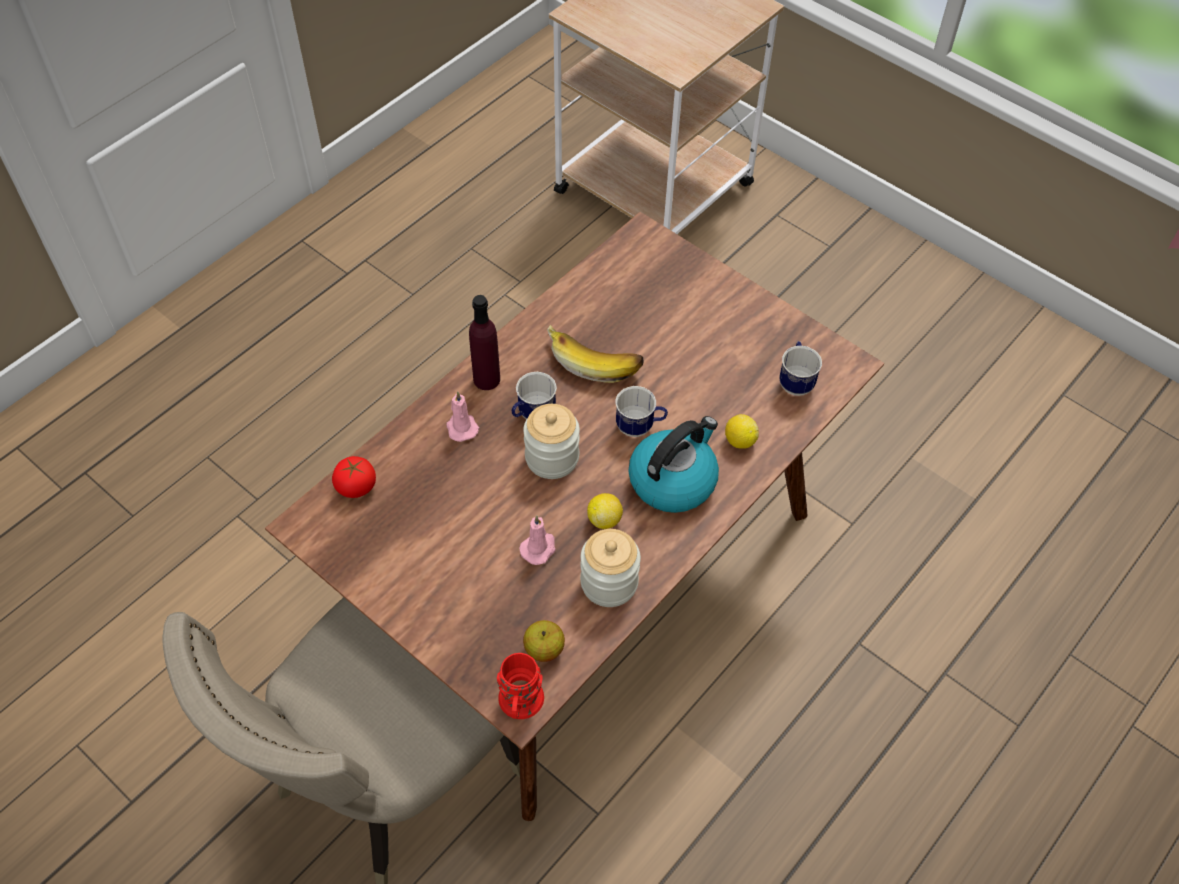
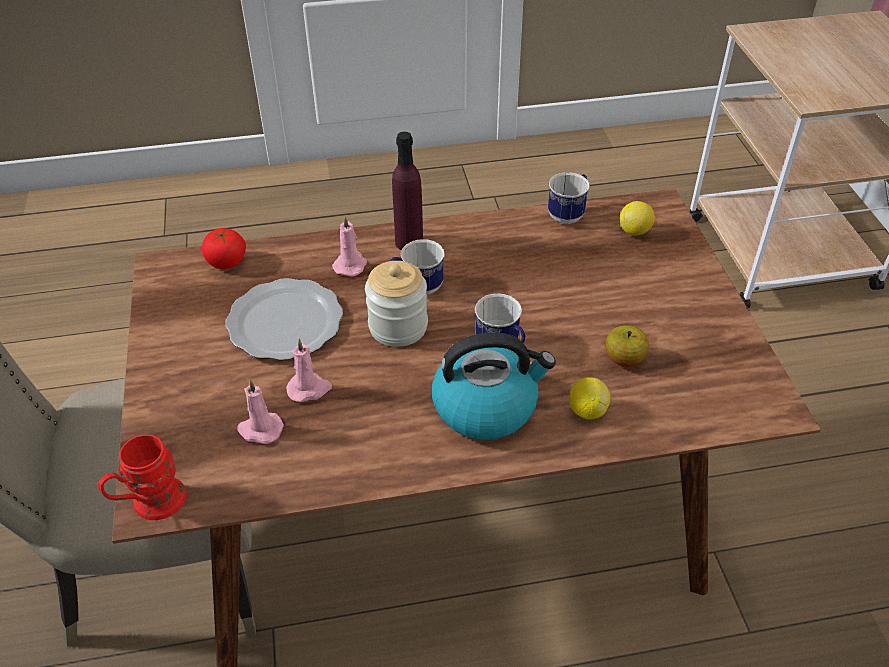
camera: 40 degrees right, 10 degrees down
apple [523,620,565,662] -> apple moved to [605,325,649,367]
banana [547,325,644,383] -> none
jar [580,529,641,607] -> none
lemon [587,493,623,529] -> lemon moved to [620,201,655,235]
mug [779,341,822,396] -> mug moved to [548,172,589,224]
none -> plate [225,278,343,360]
none -> pink candle [237,379,284,444]

